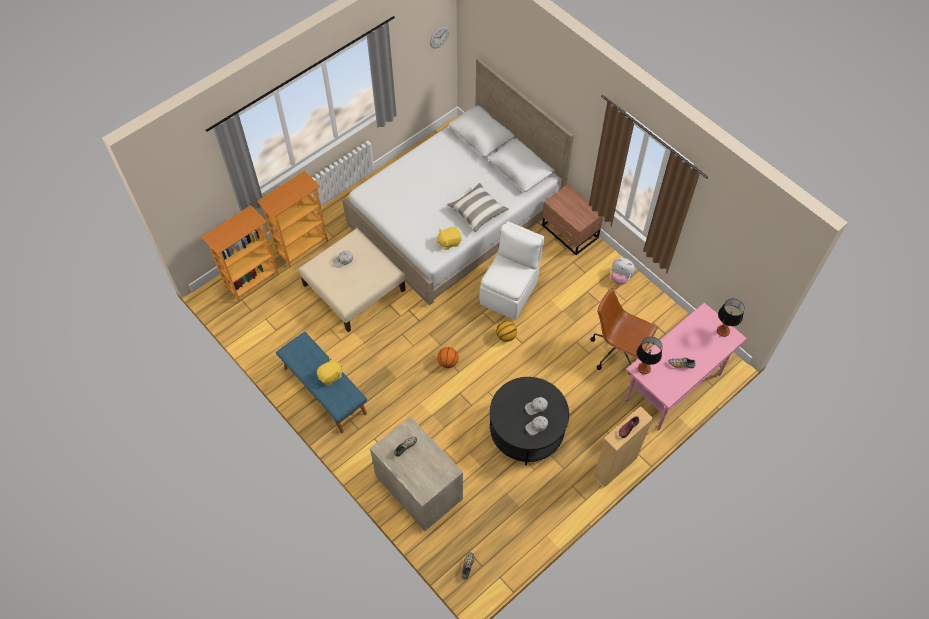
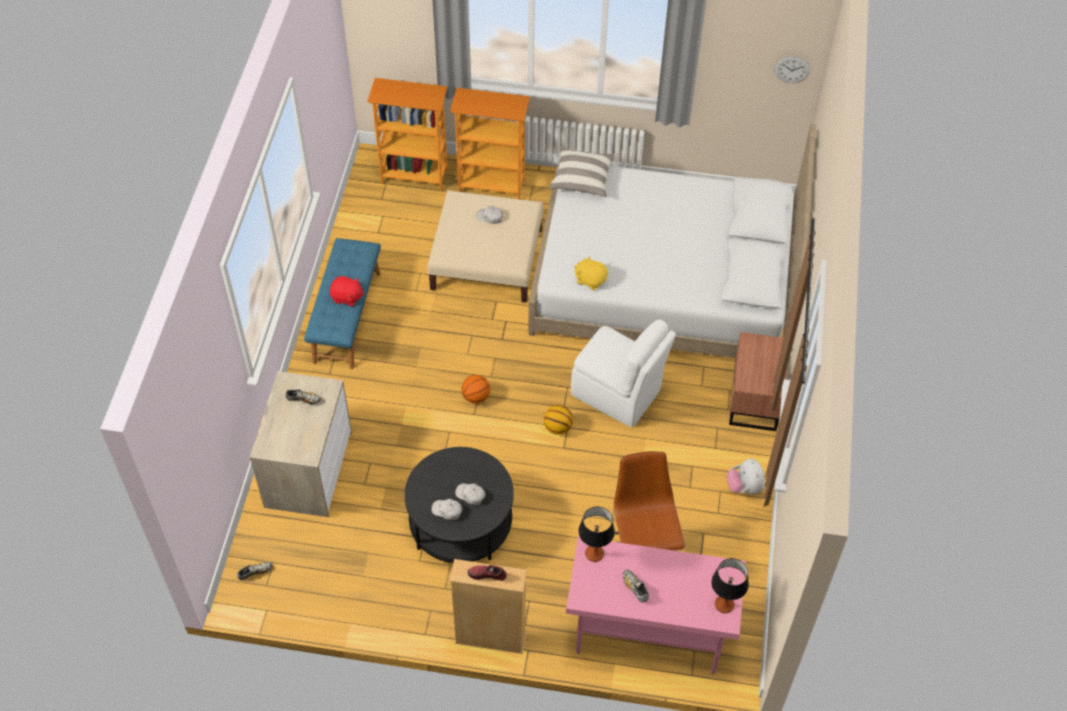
camera: 50 degrees right, 5 degrees down
yellow plush toy [317,358,342,385] -> red plush toy [330,276,364,307]
pillow [447,183,509,232] -> pillow moved to [549,146,615,197]
white chair [480,221,545,320] -> white chair turned 45 degrees clockwise [571,320,676,428]

